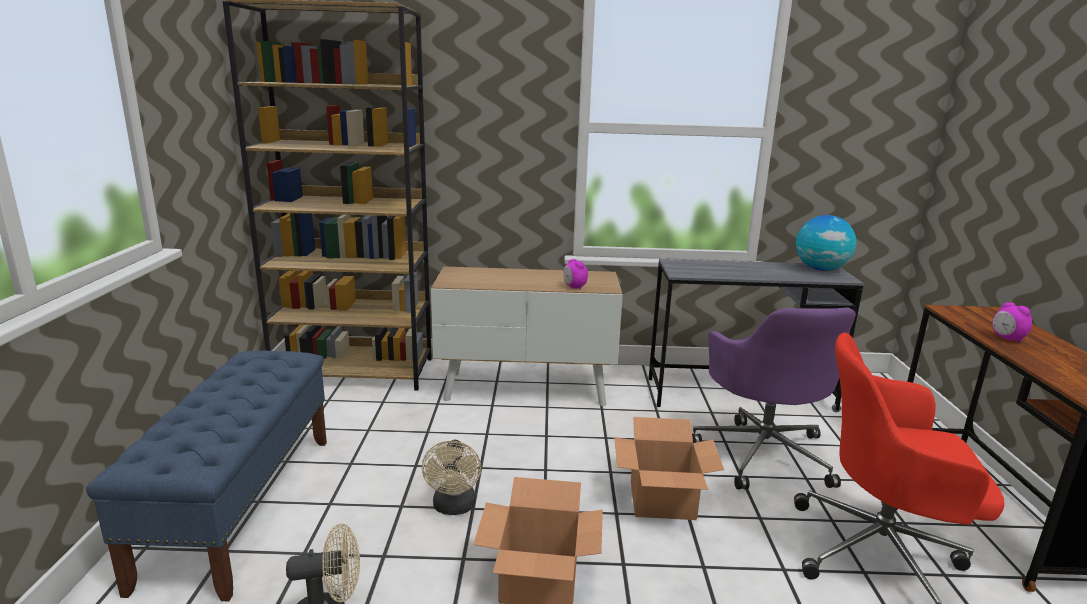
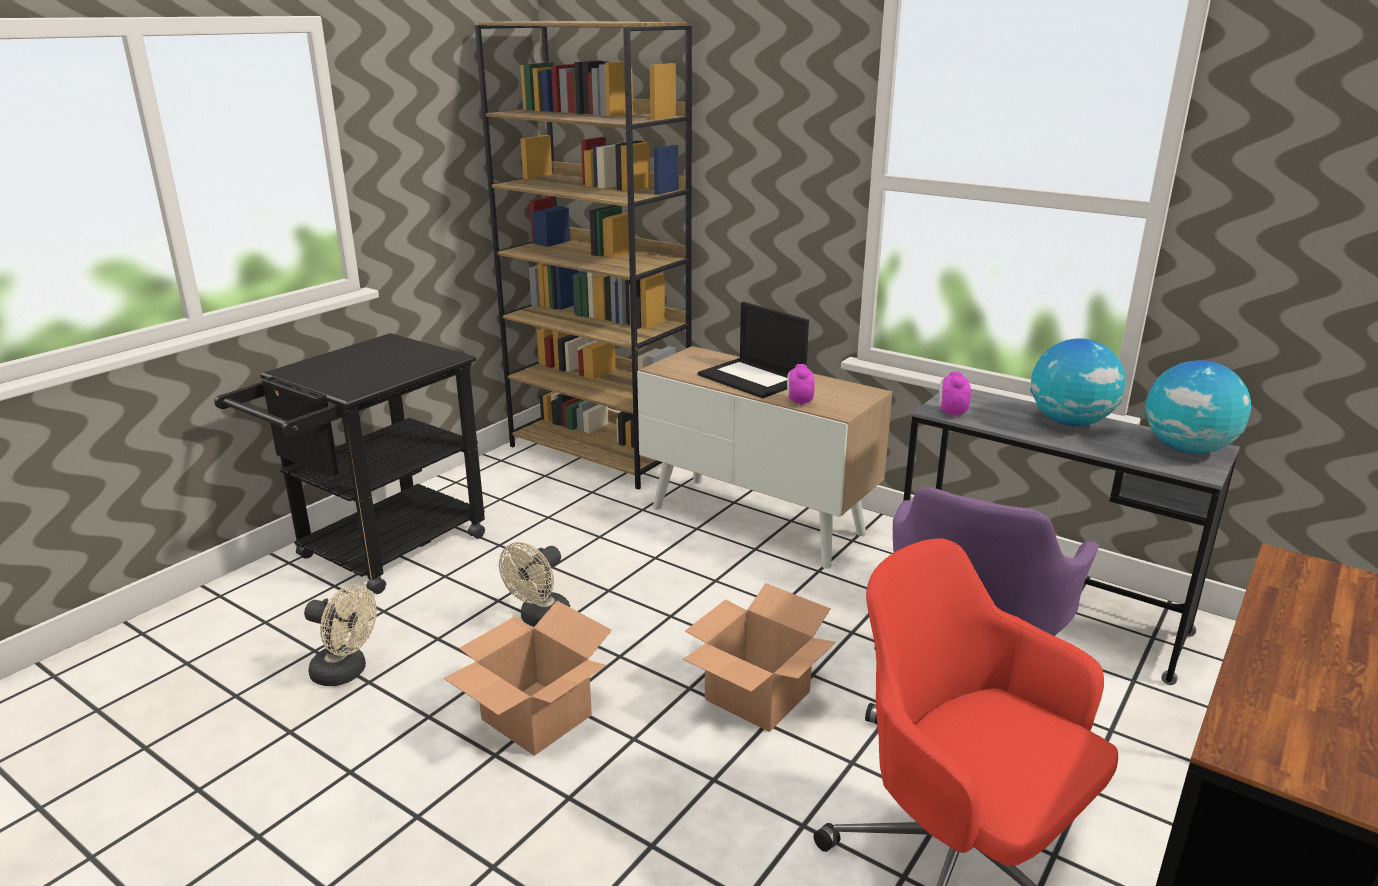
camera: 35 degrees right, 5 degrees up
blue bench [86,351,327,601] -> black cart [214,333,485,594]
alarm clock [992,302,1032,342] -> alarm clock moved to [939,371,971,418]
none -> laptop [698,302,809,398]
none -> globe [1030,338,1125,426]

